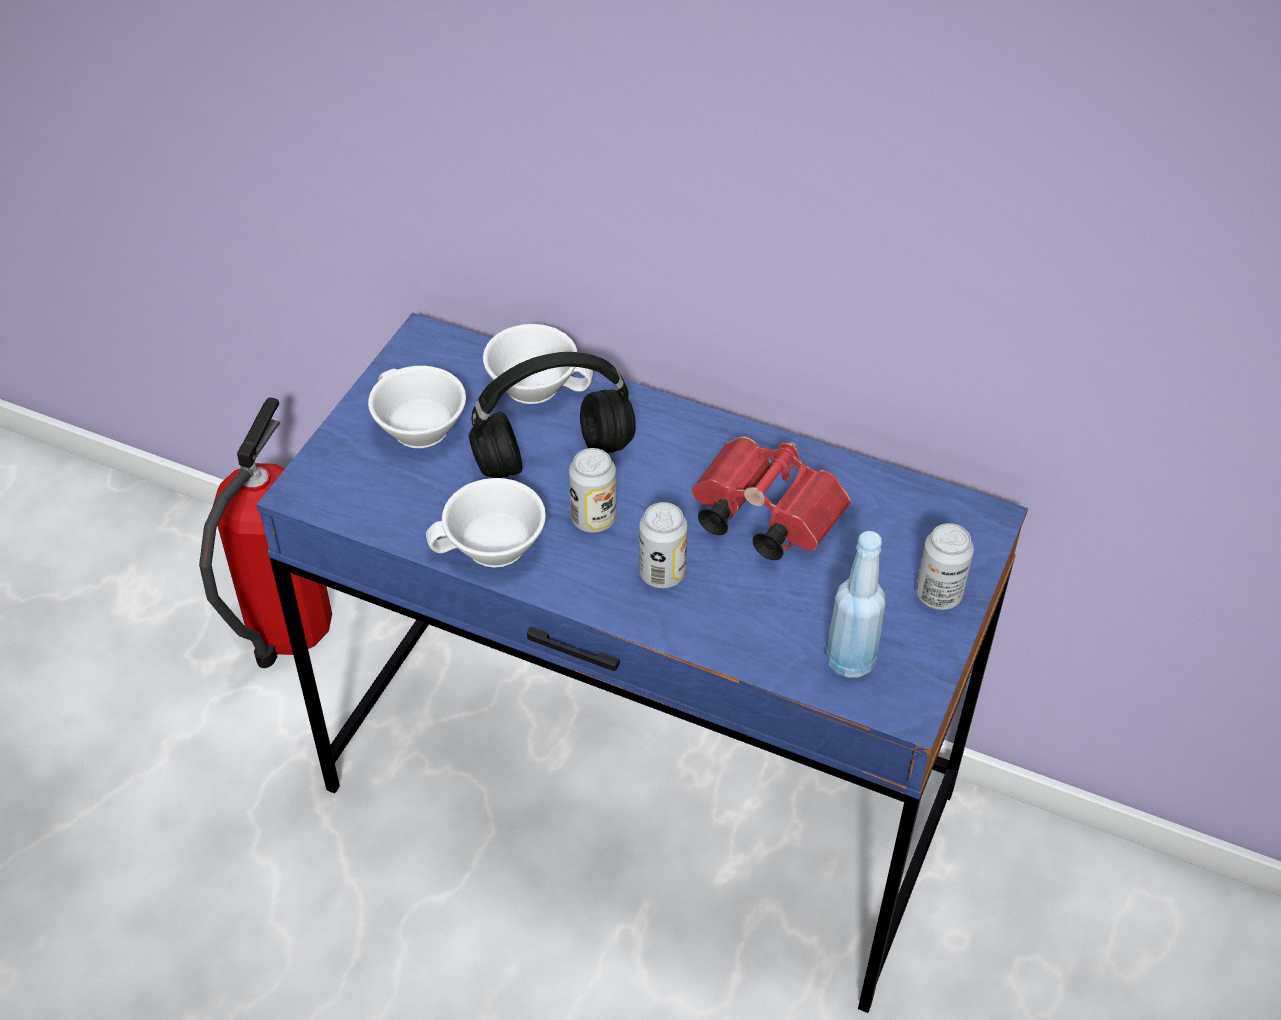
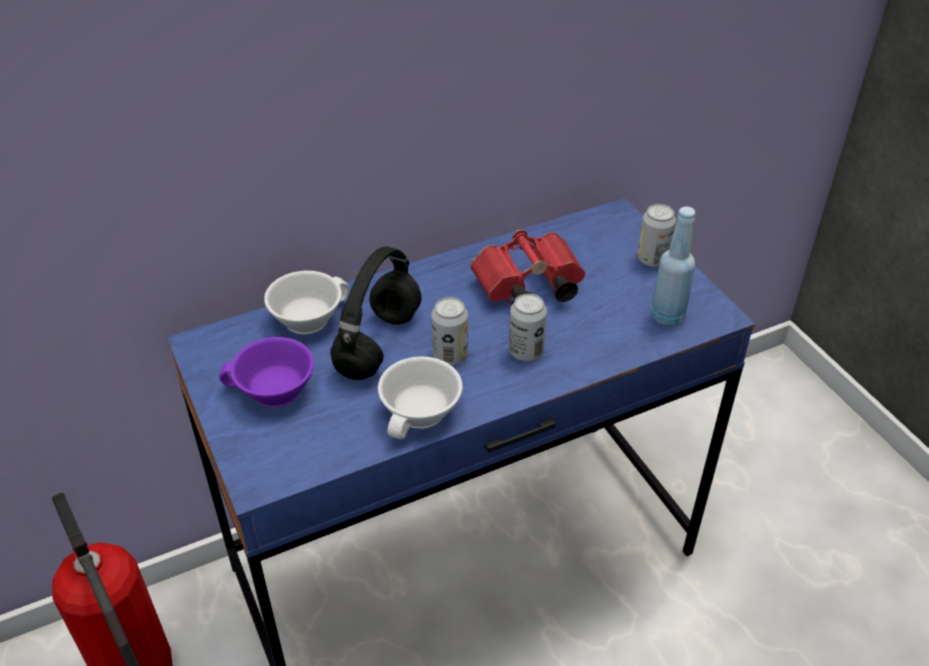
camera: 50 degrees left, 5 degrees down
white cup [368,366,466,448] -> purple cup [219,337,314,407]

